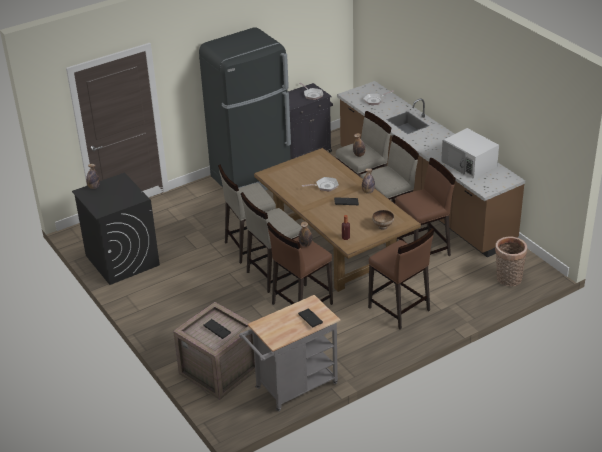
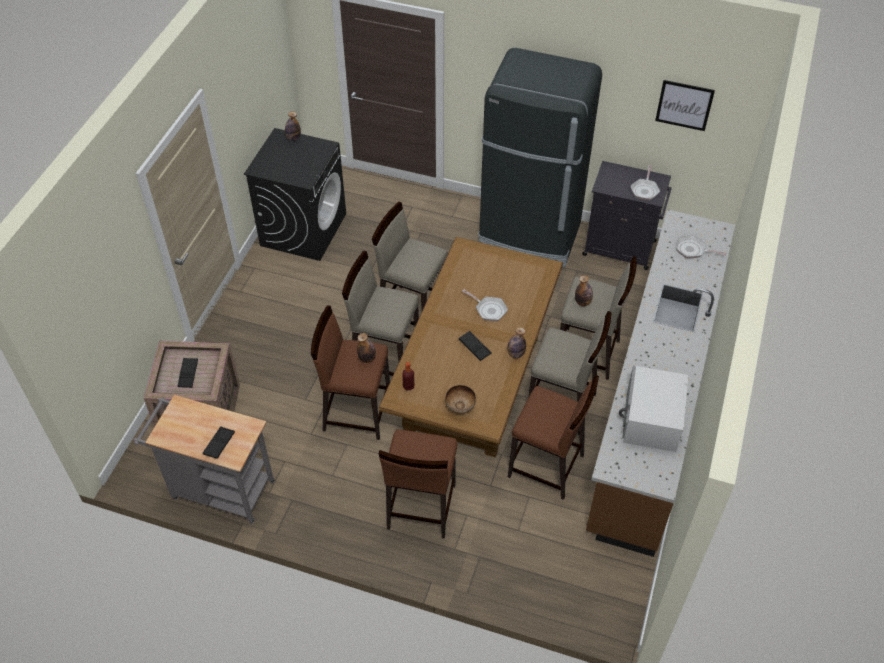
camera: 50 degrees right, 15 degrees up
basket [495,237,527,287] -> none
none -> picture [655,80,715,131]

